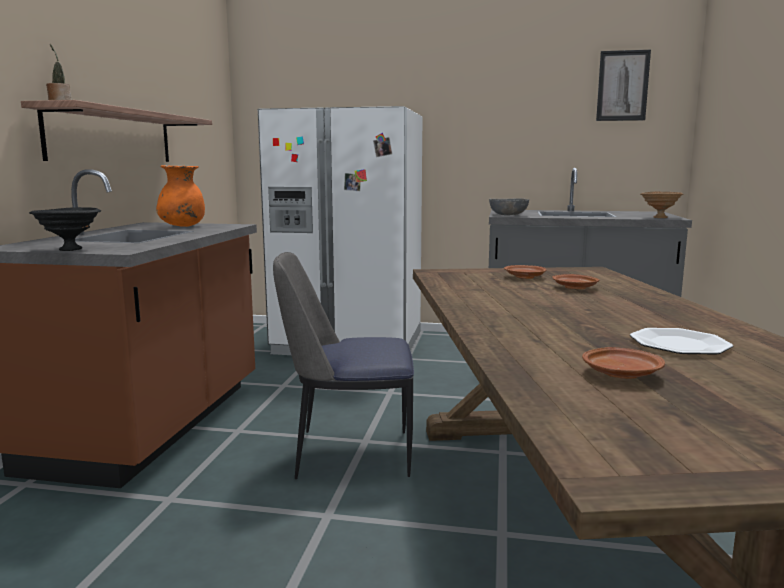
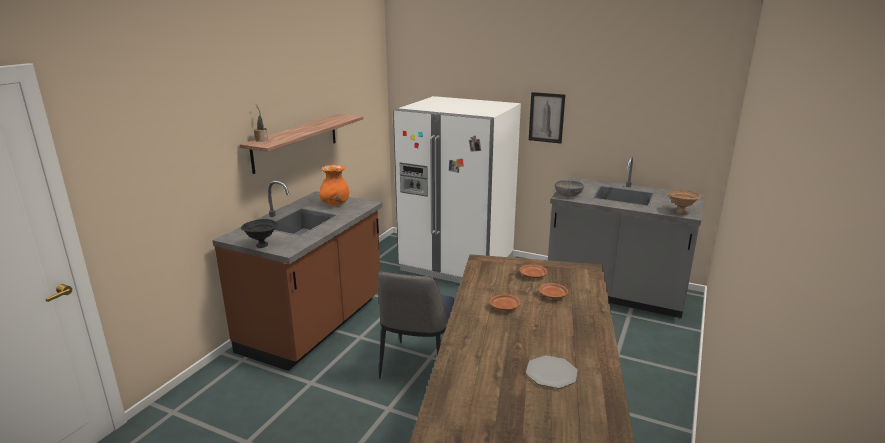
camera: 15 degrees right, 10 degrees up
chair [273,252,414,479] -> chair turned 90 degrees counterclockwise [378,272,455,379]
brown plate [582,347,665,379] -> brown plate moved to [490,294,521,310]
picture [596,50,651,121] -> picture moved to [529,92,565,144]

